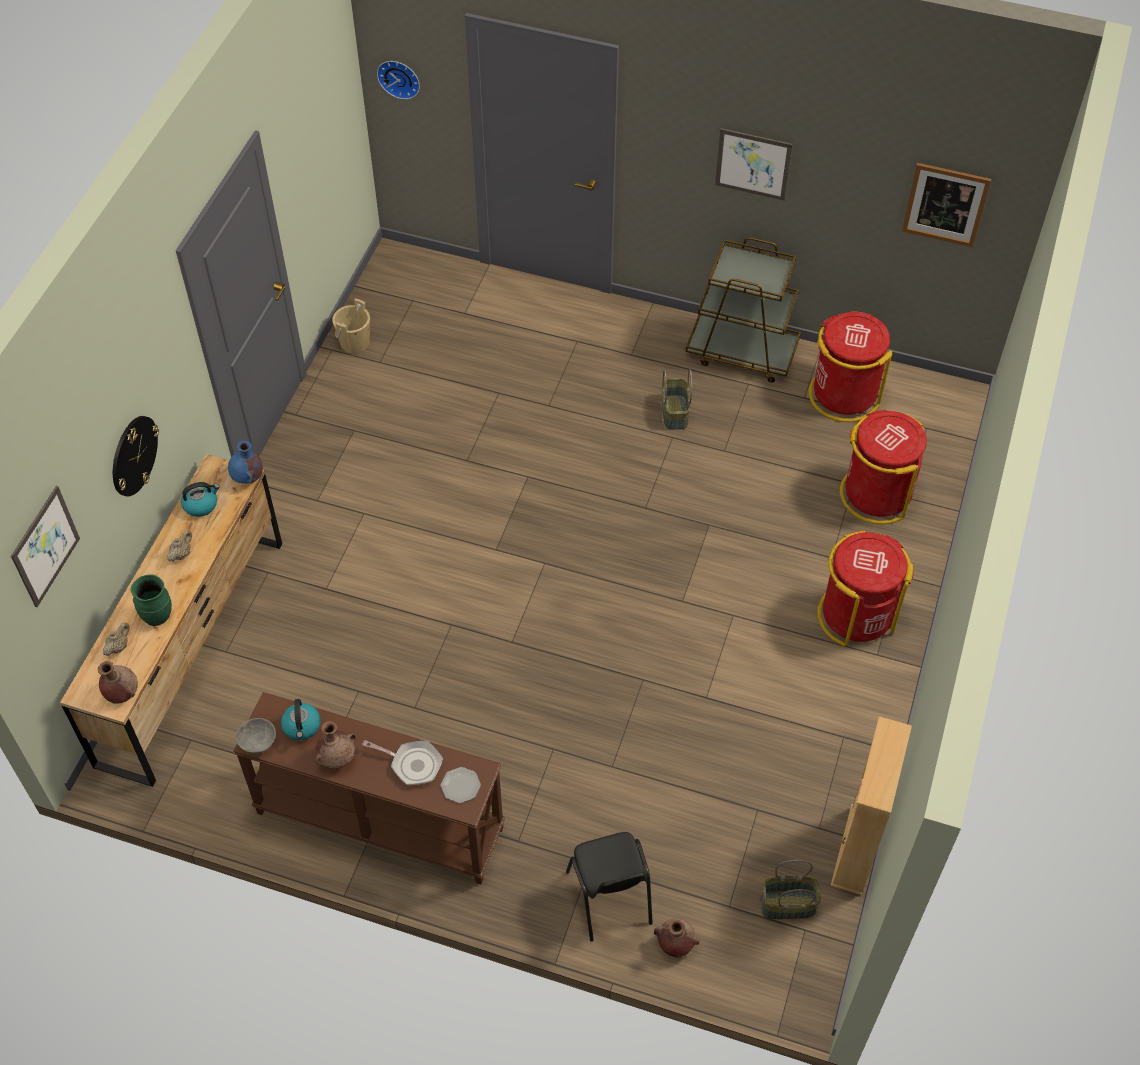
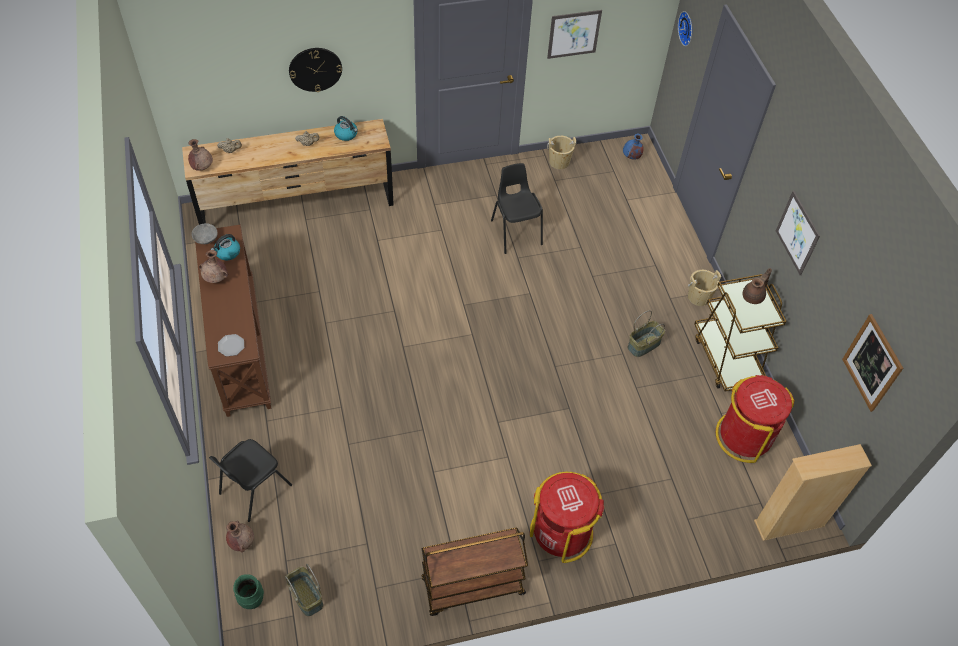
camera: 55 degrees right, 0 degrees up
picture [11,486,80,607] -> picture moved to [547,10,602,59]
green vase [131,574,172,626] -> green vase moved to [233,574,264,609]
blue vase [228,440,263,484] -> blue vase moved to [623,133,644,160]
frying pan [362,740,443,785] -> none
beige bookcase [831,716,912,895] -> beige bookcase moved to [754,444,872,541]
red trash can [840,410,927,524] -> none
none -> brown cart [421,527,528,616]
none -> black chair [491,163,543,254]
none -> beige bucket [688,270,721,306]
none -> brown teapot [743,268,772,304]

